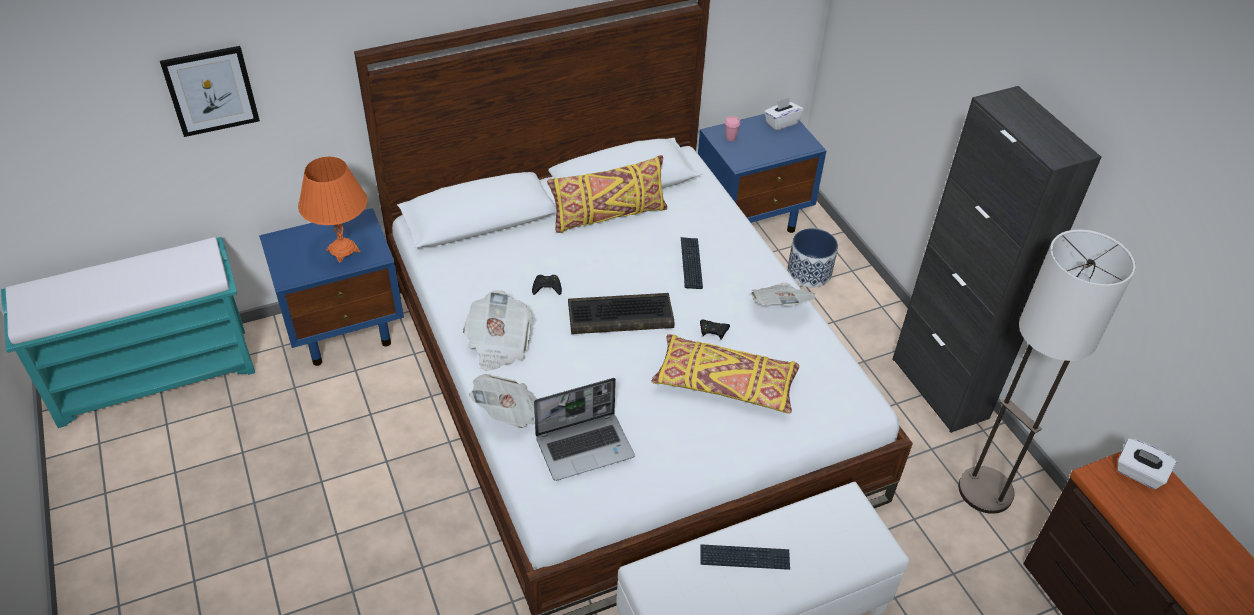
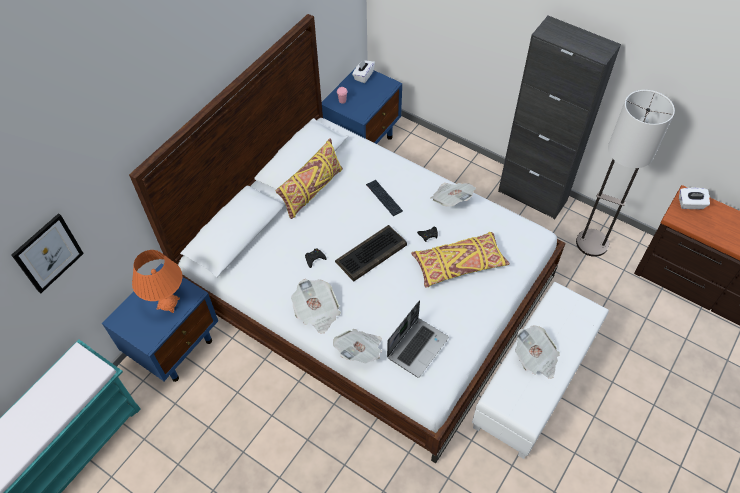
camera: 30 degrees left, 10 degrees up
keyboard [700,544,790,570] -> newspaper [515,326,560,379]
planter [787,228,838,287] -> none

